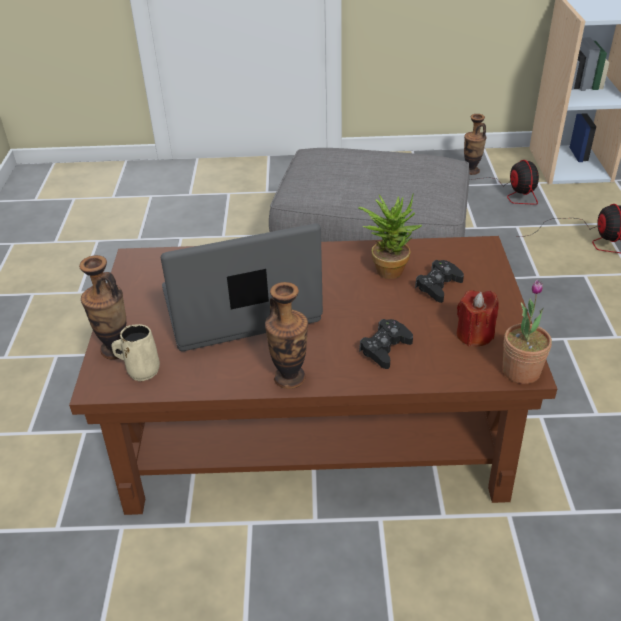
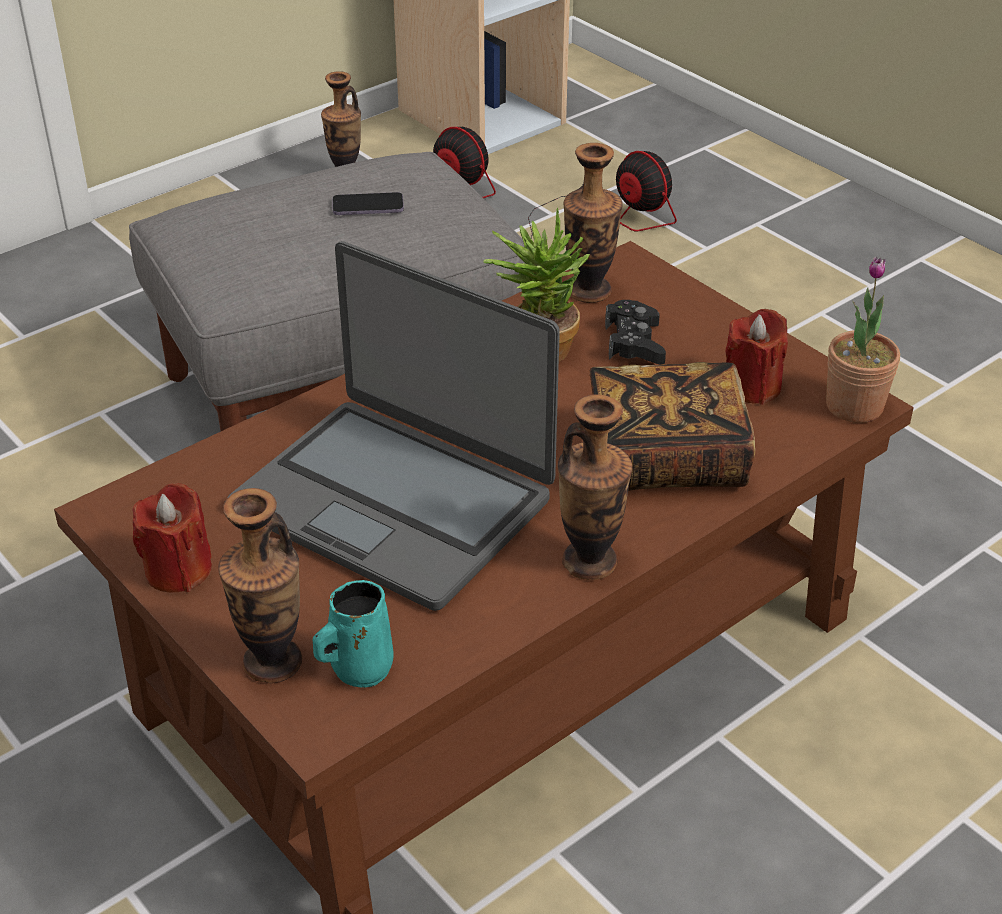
camera: 40 degrees left, 0 degrees up
beige mug [111,324,160,381] -> turquoise mug [313,580,394,688]
laptop [161,223,323,351] -> laptop turned 90 degrees counterclockwise [227,241,560,611]
black game controller [359,319,413,369] -> book [590,362,755,491]
none -> red candle [133,483,212,593]
none -> phone [333,192,404,215]
none -> vase [564,143,623,303]

